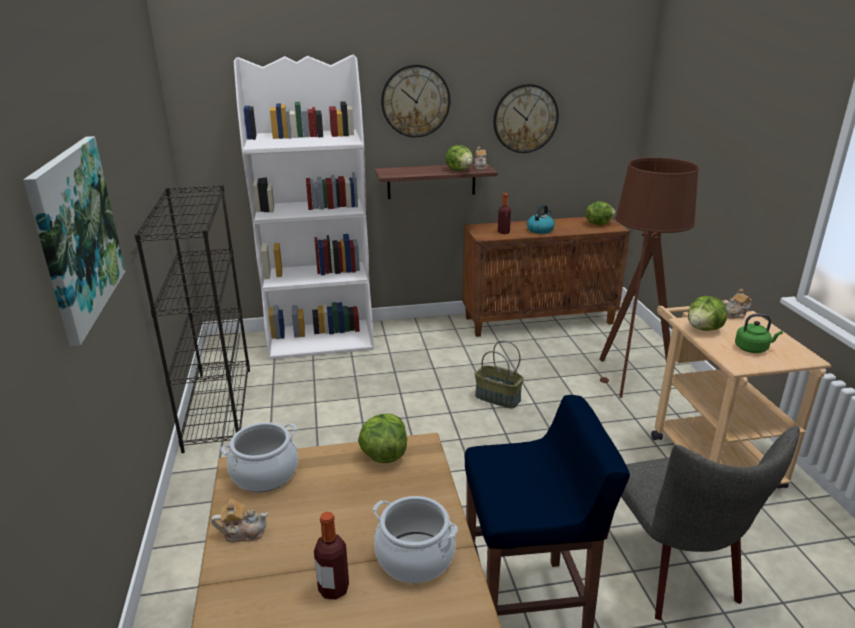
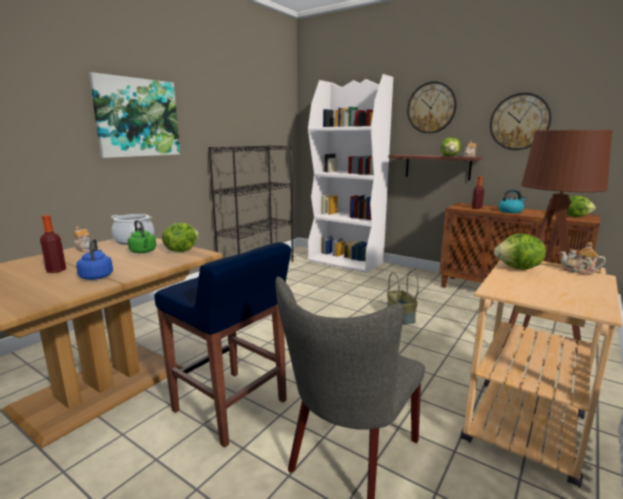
camera: 45 degrees right, 10 degrees down
cooking pot [373,496,458,583] -> blue kettle [76,238,113,280]
green kettle [735,314,783,353] -> green kettle moved to [128,220,156,253]

